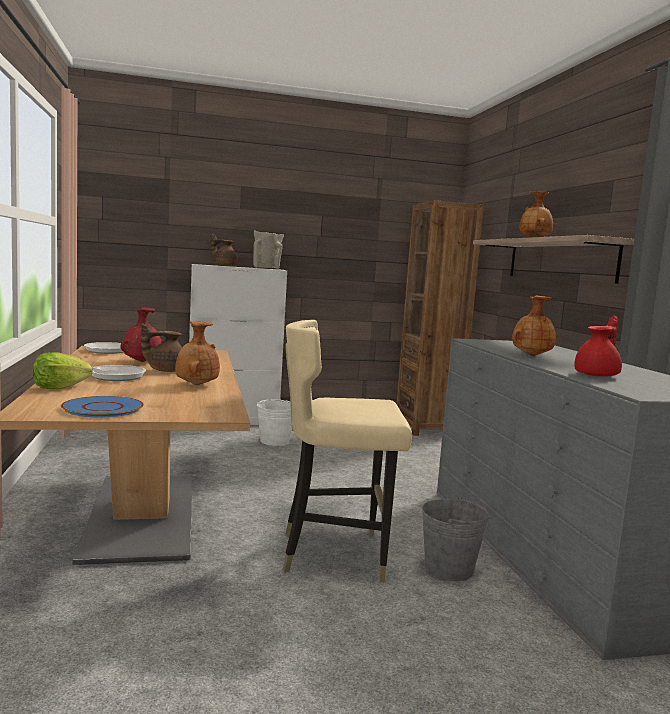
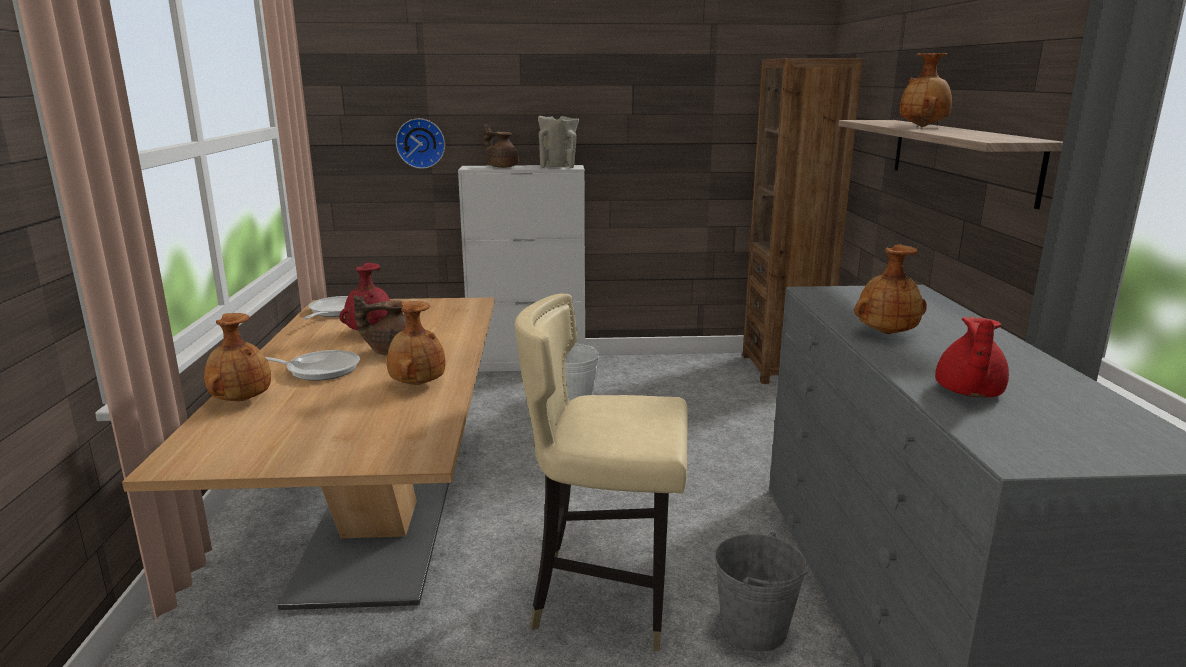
camera: 10 degrees right, 10 degrees up
lettuce [33,352,93,389] -> brown vase [204,313,271,401]
blue plate [61,396,144,417] -> none
red teapot [574,316,622,377] -> red teapot turned 150 degrees clockwise [935,316,1009,397]
none -> wall clock [396,118,445,169]

